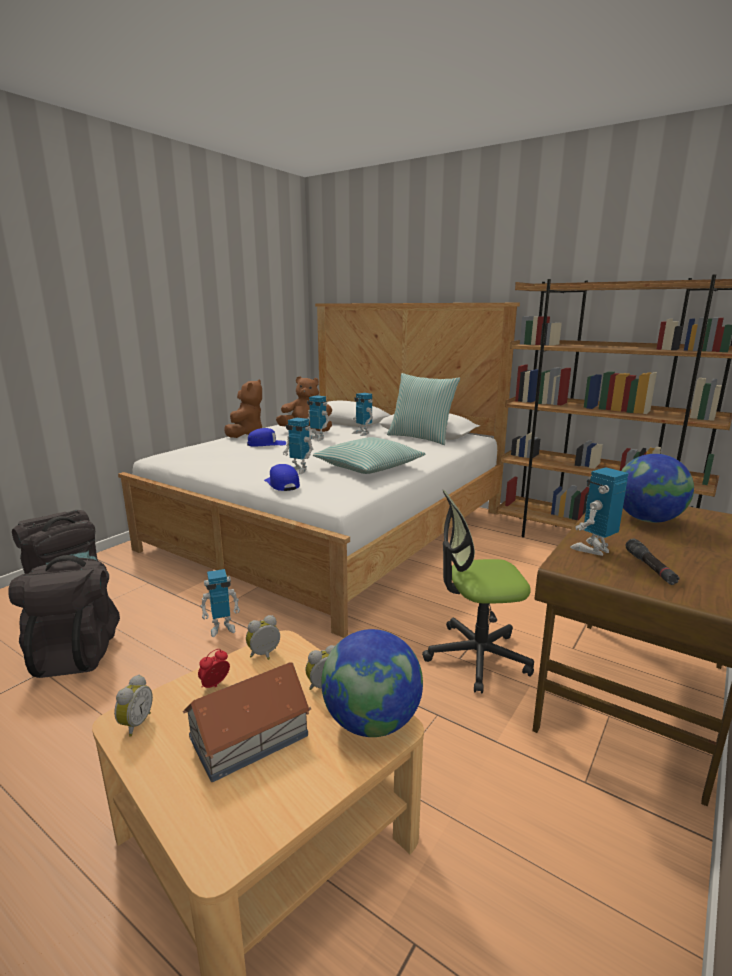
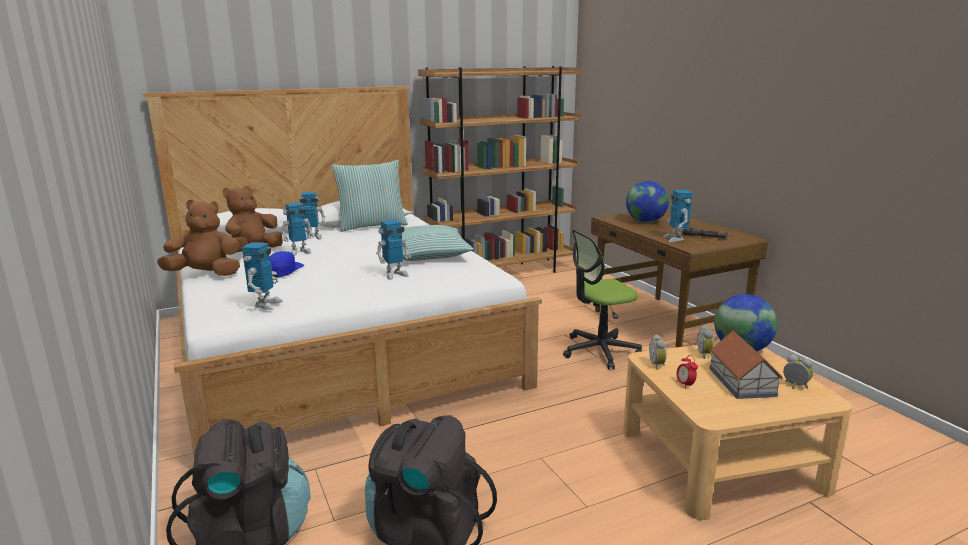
camera: 60 degrees left, 0 degrees up
alarm clock [114,675,153,736] -> alarm clock moved to [783,354,813,389]
toy robot [200,569,240,637] -> toy robot moved to [242,242,283,310]
brown plush toy [224,379,262,438] -> brown plush toy turned 45 degrees counterclockwise [157,199,240,276]
blue cap [264,464,300,491] -> none
office chair [422,490,534,693] -> office chair turned 45 degrees clockwise [563,229,642,369]

